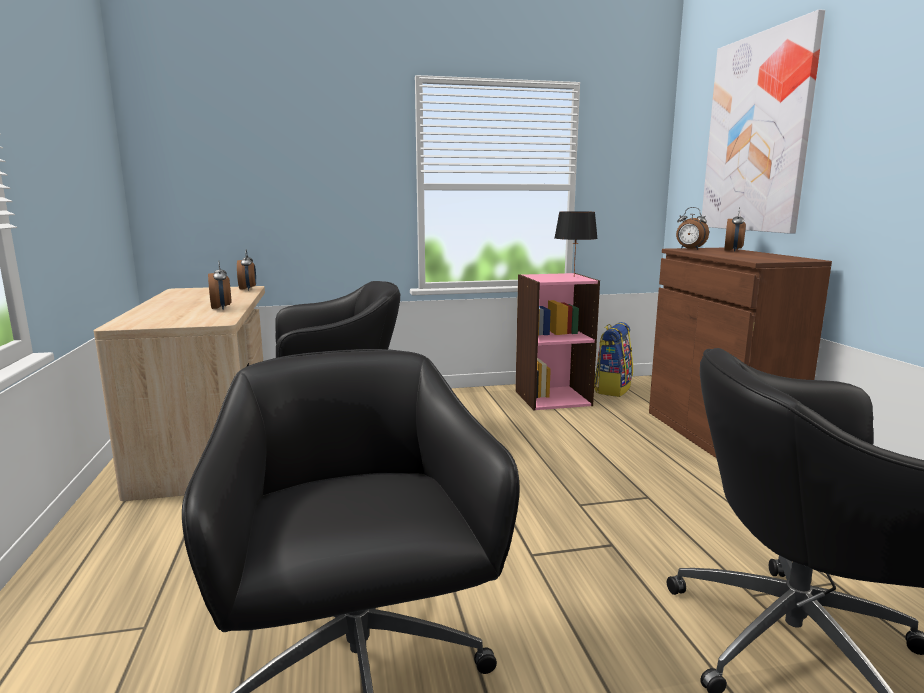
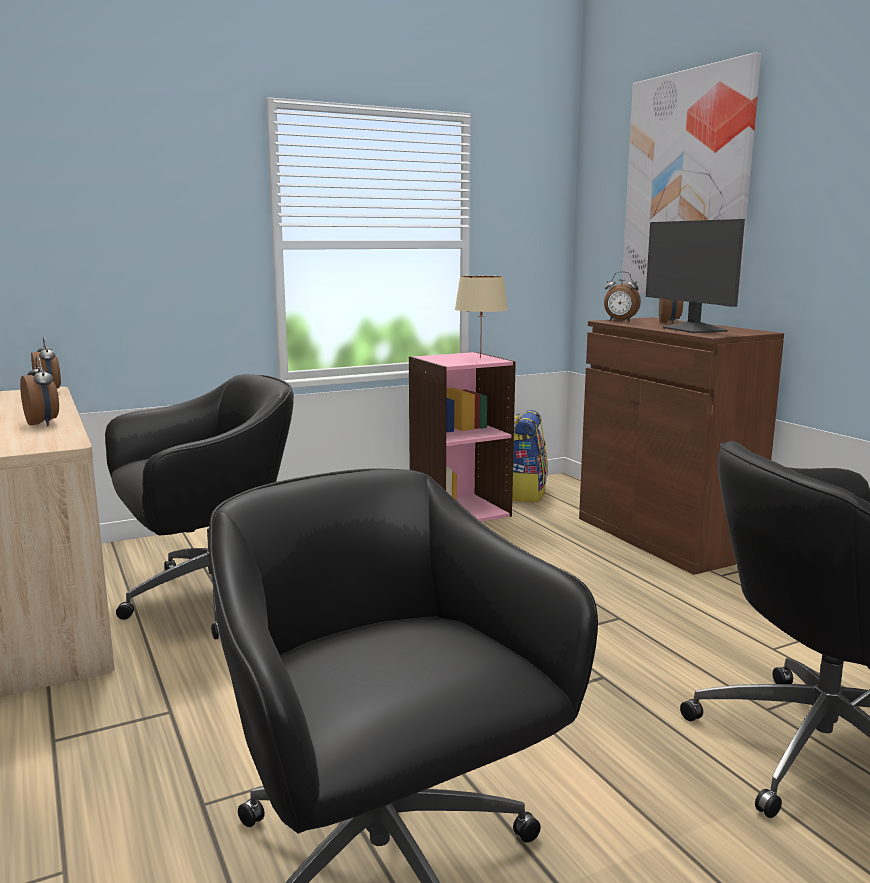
camera: 15 degrees left, 0 degrees up
black table lamp [555,211,598,274] -> beige table lamp [455,276,508,358]
none -> monitor [646,219,745,333]

